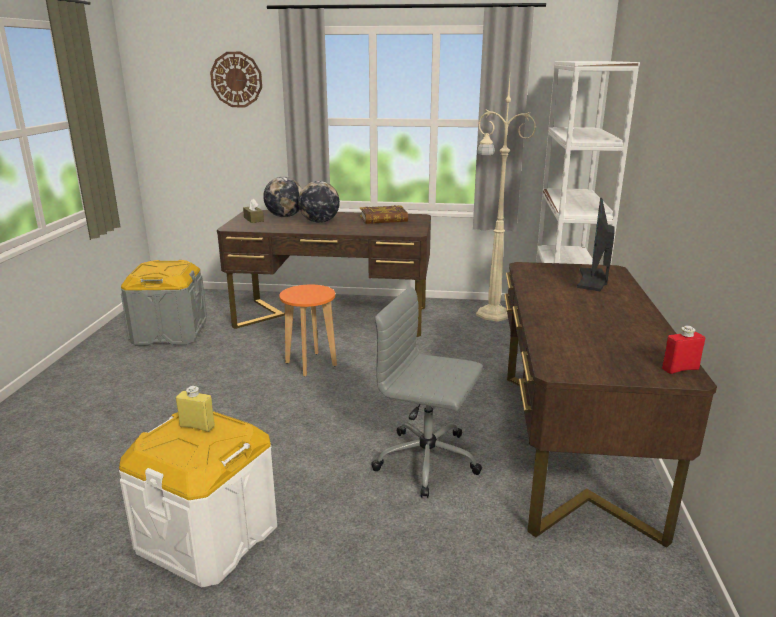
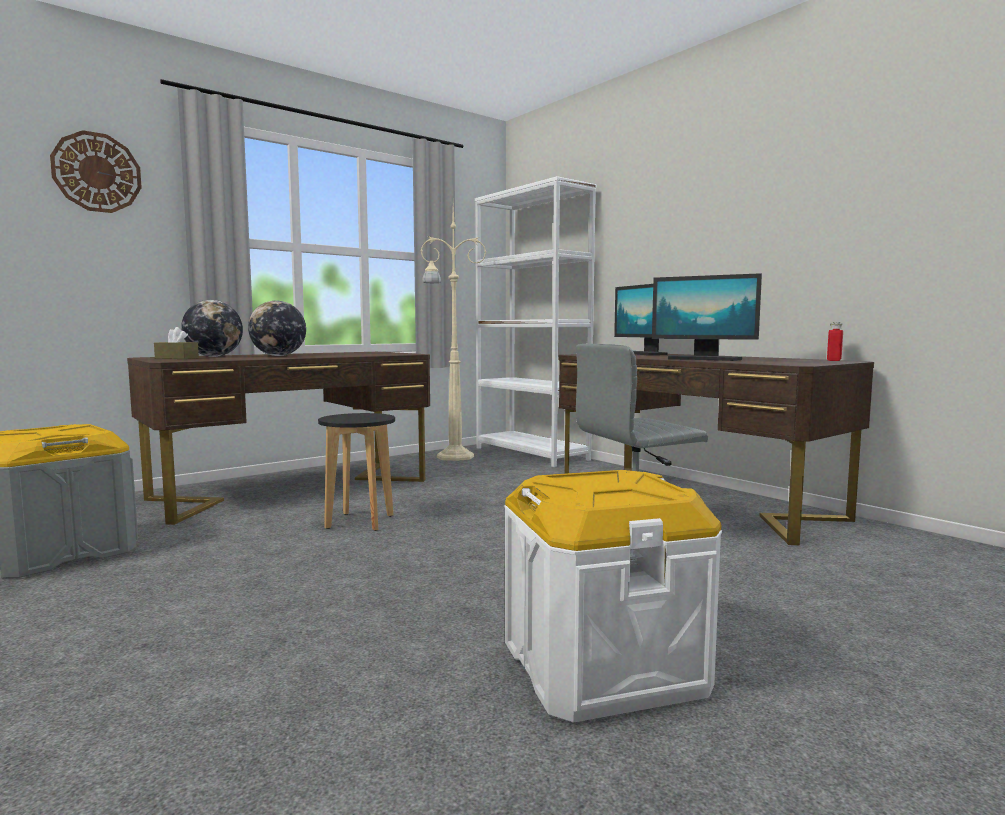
camera: 45 degrees left, 15 degrees down
yellow bottle [176,386,215,432] -> none
orange stool [279,284,337,376] -> black stool [318,413,395,531]
book [360,205,408,224] -> none
none -> monitor [652,273,762,361]

